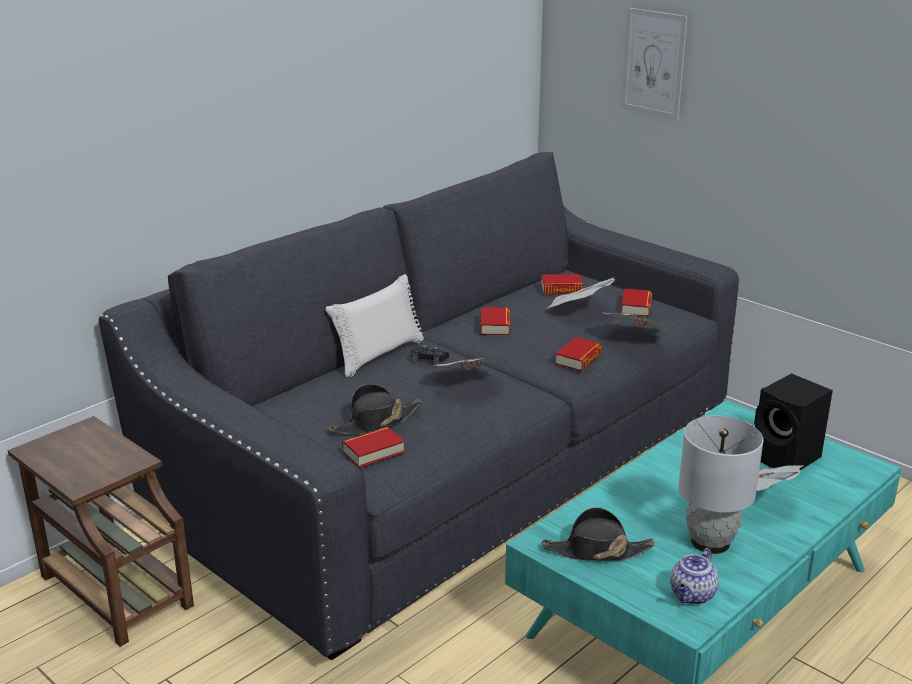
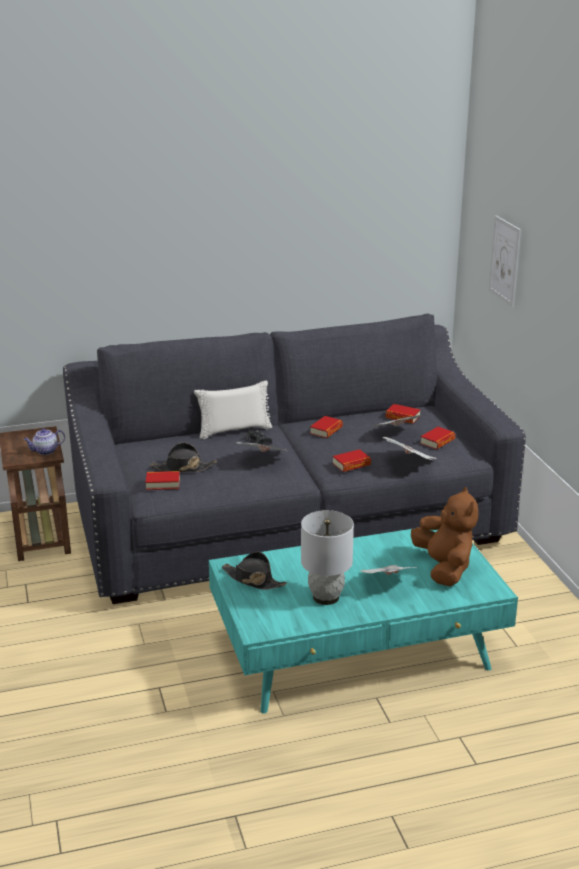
camera: 30 degrees right, 0 degrees up
teapot [670,548,719,604] -> teapot moved to [23,429,65,455]
black speaker [754,373,833,470] -> brown plush toy [411,487,478,587]

